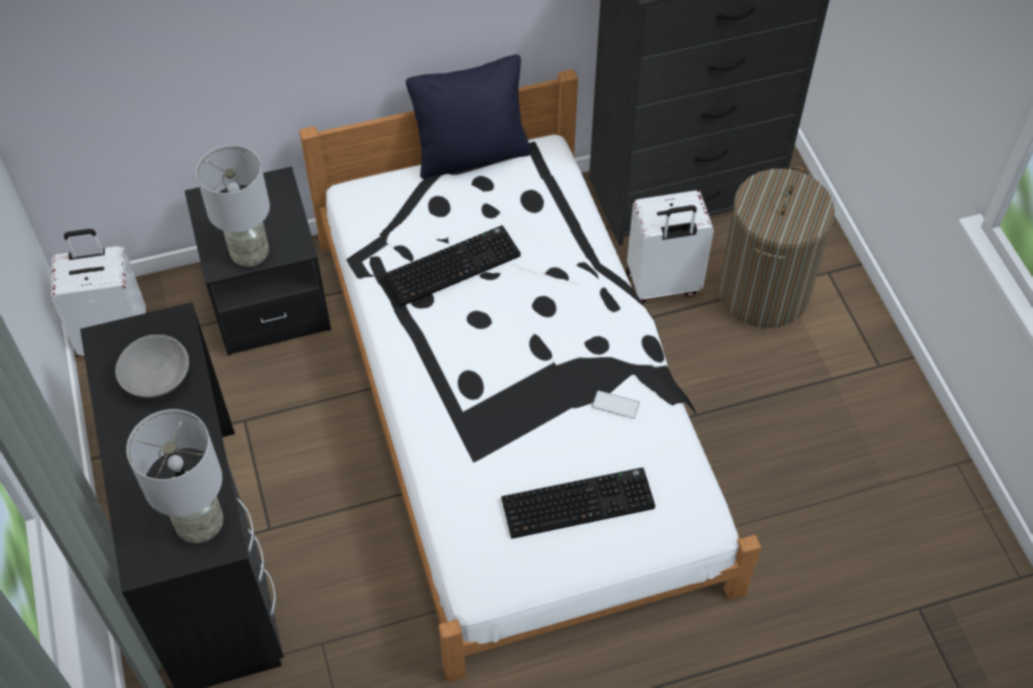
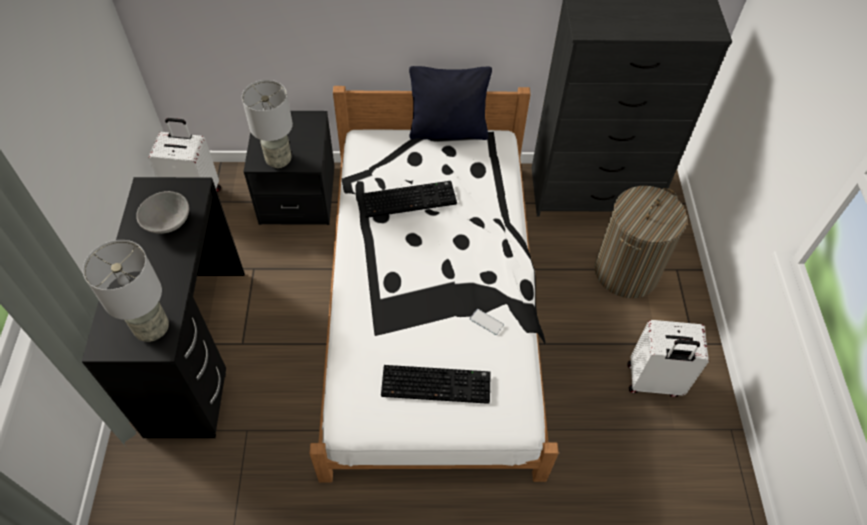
camera: 15 degrees right, 0 degrees up
white suitcase [626,190,714,303] -> white suitcase moved to [627,320,709,397]

